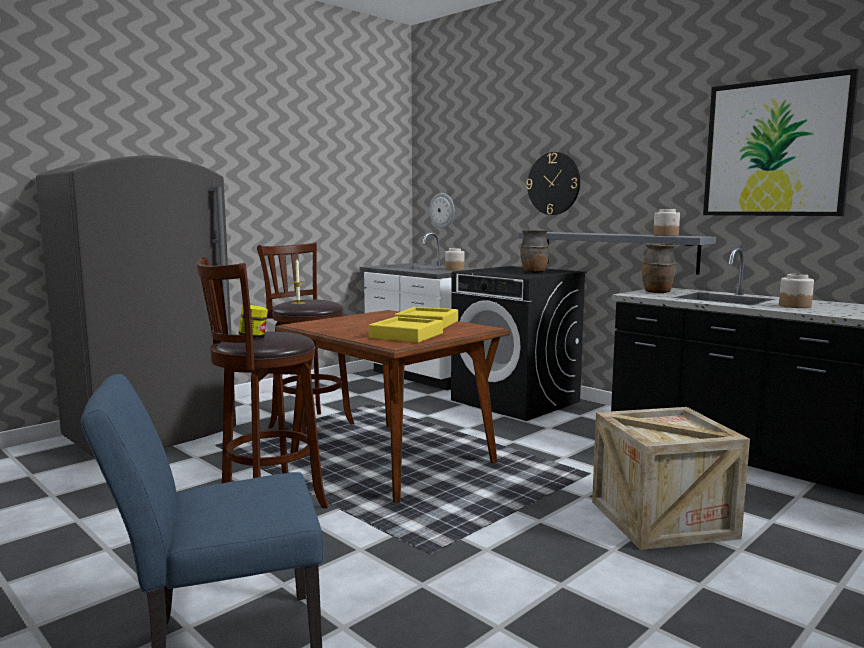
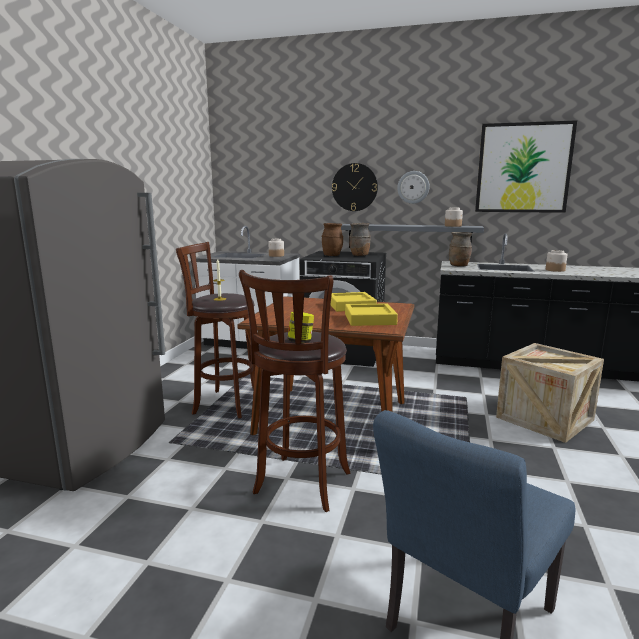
camera: 30 degrees left, 5 degrees up
wall clock [429,193,455,228] -> wall clock moved to [397,171,430,204]
none -> brown vase [322,223,343,256]

